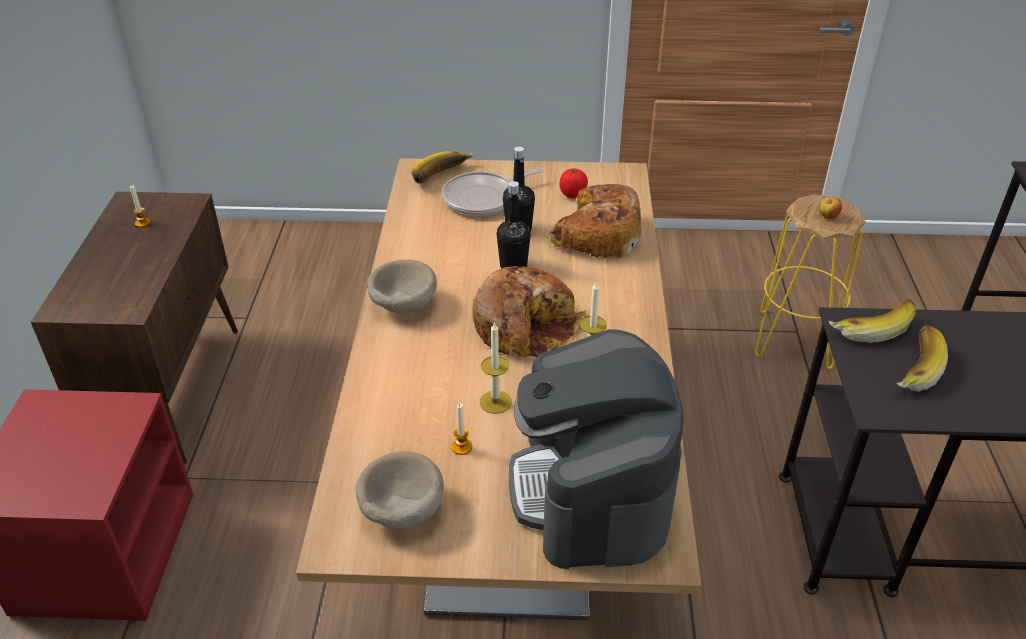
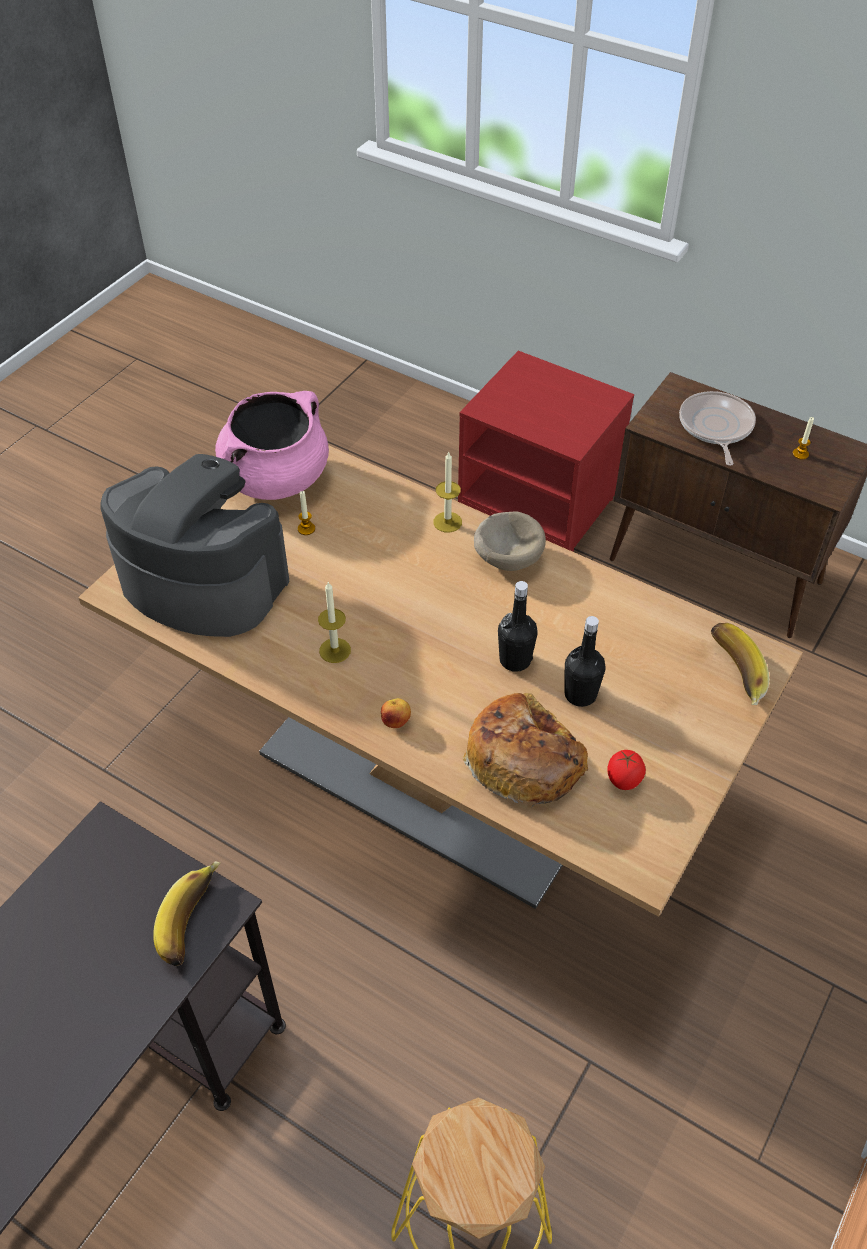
camera: 120 degrees right, 10 degrees up
beige bowl [356,451,444,529] -> pink cooking pot [215,391,329,500]
frying pan [442,168,543,216] -> frying pan moved to [679,391,756,466]
bread [472,266,587,358] -> none
candle [480,321,512,414] -> candle moved to [433,451,462,532]
apple [819,196,842,219] -> apple moved to [381,698,411,728]
banana [896,325,948,392] -> none

